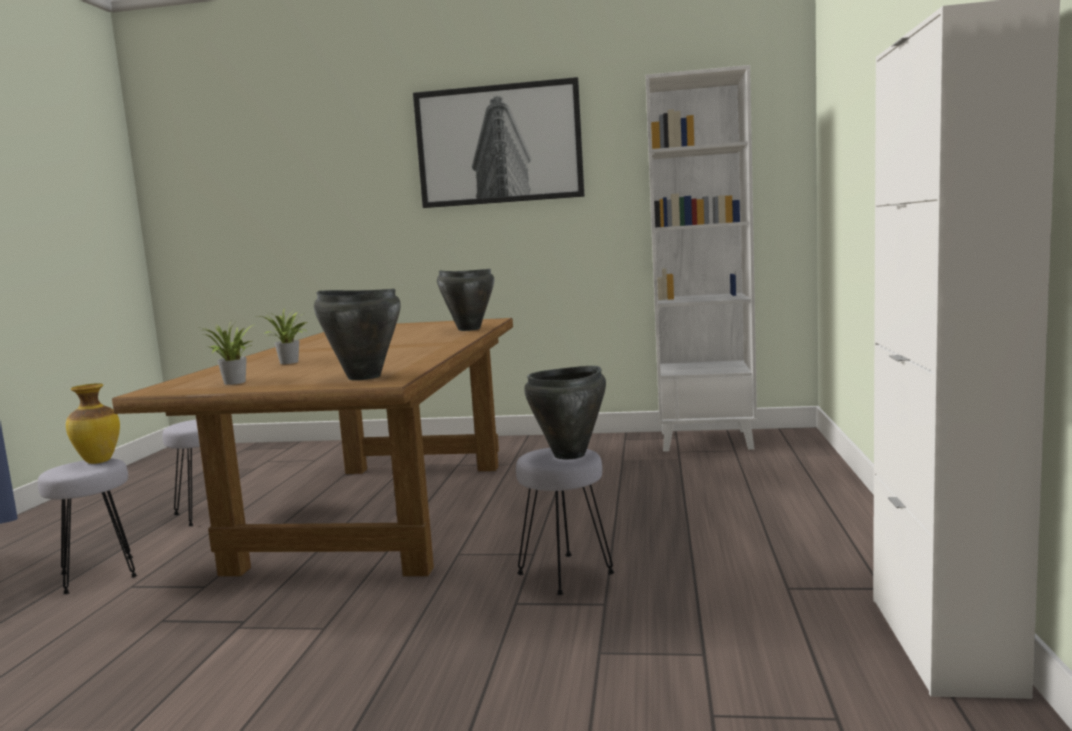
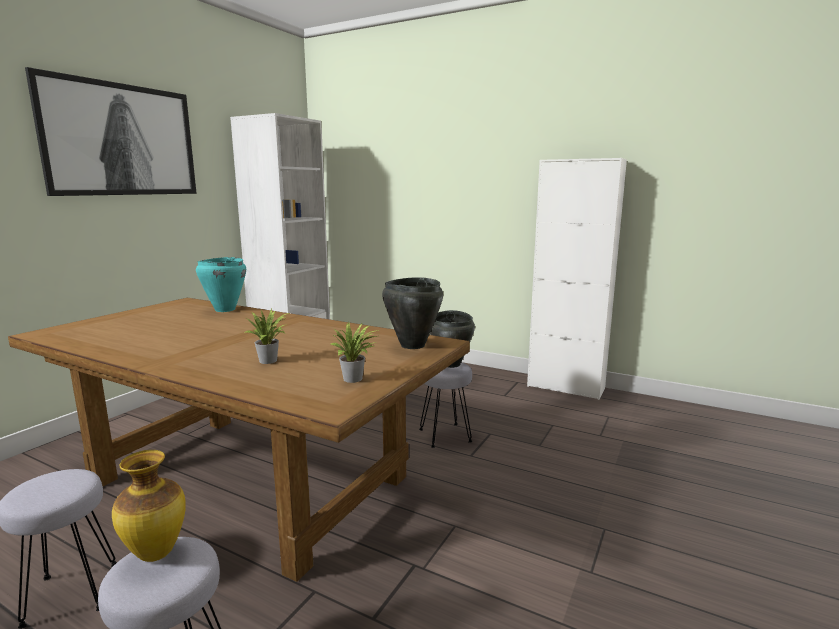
camera: 70 degrees left, 5 degrees up
black cooking pot [437,269,494,331] -> turquoise cooking pot [196,257,246,312]

